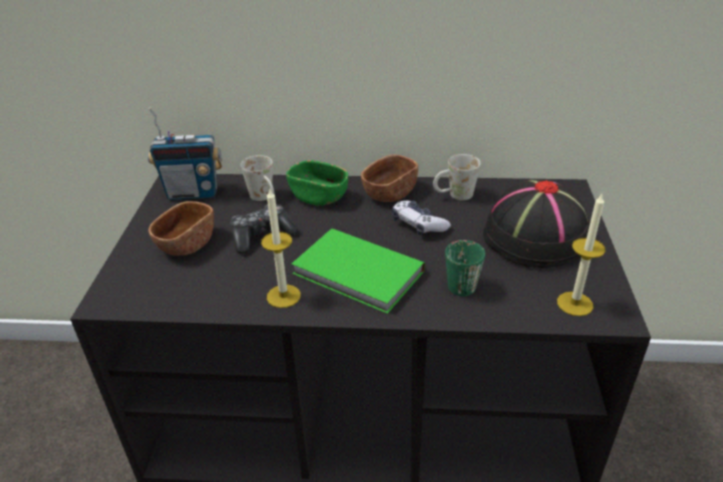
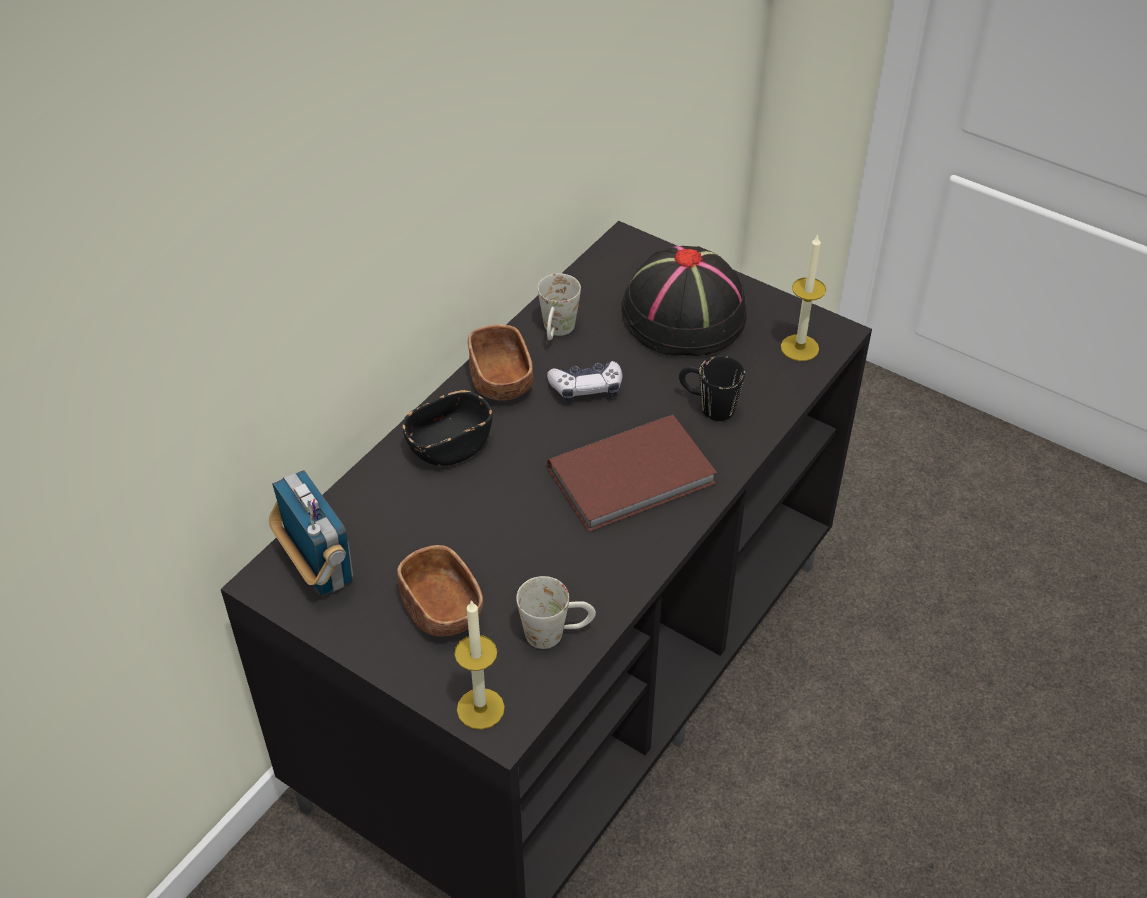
camera: 60 degrees left, 10 degrees up
radio [148,107,222,200] -> radio turned 60 degrees counterclockwise [269,470,353,596]
game controller [230,204,298,254] -> none
white mug [241,155,275,201] -> white mug moved to [516,576,596,649]
candle [261,189,301,308] -> candle moved to [454,600,505,729]
green bowl [286,160,348,206] -> black bowl [403,390,493,466]
green book [292,228,425,314] -> brown book [547,414,717,532]
green mug [445,240,485,296] -> black mug [679,356,745,421]

